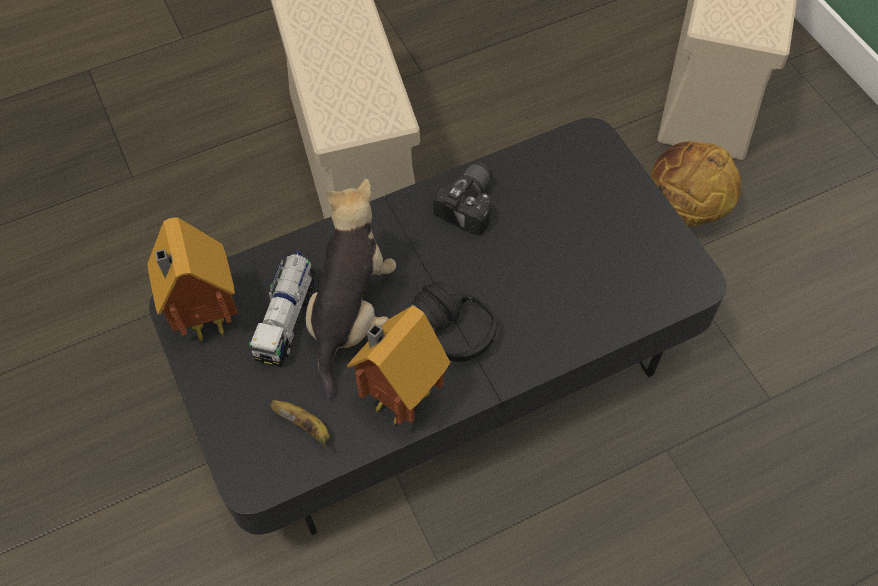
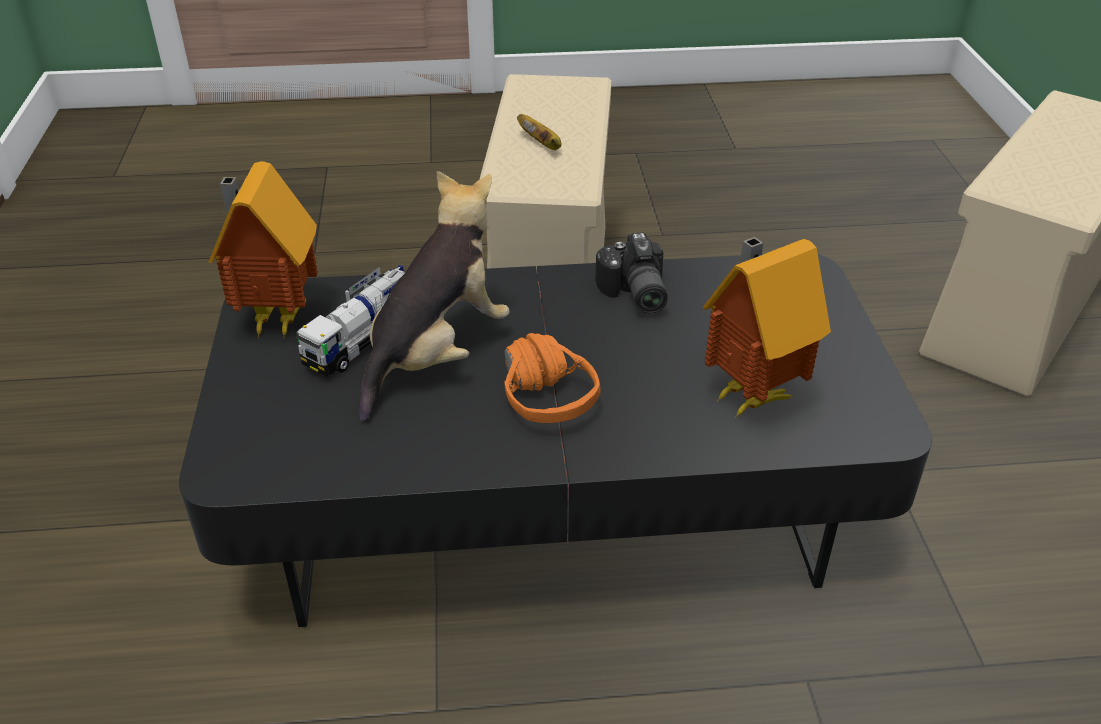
camera: 20 degrees right, 20 degrees down
banana [270,400,330,448] -> banana moved to [517,114,561,150]
toy house [347,306,450,426] -> toy house moved to [703,237,831,418]
black headphones [411,282,497,362] -> orange headphones [504,333,601,423]
camera [433,161,492,236] -> camera turned 120 degrees clockwise [595,232,668,313]
basketball [650,141,741,227] -> none

